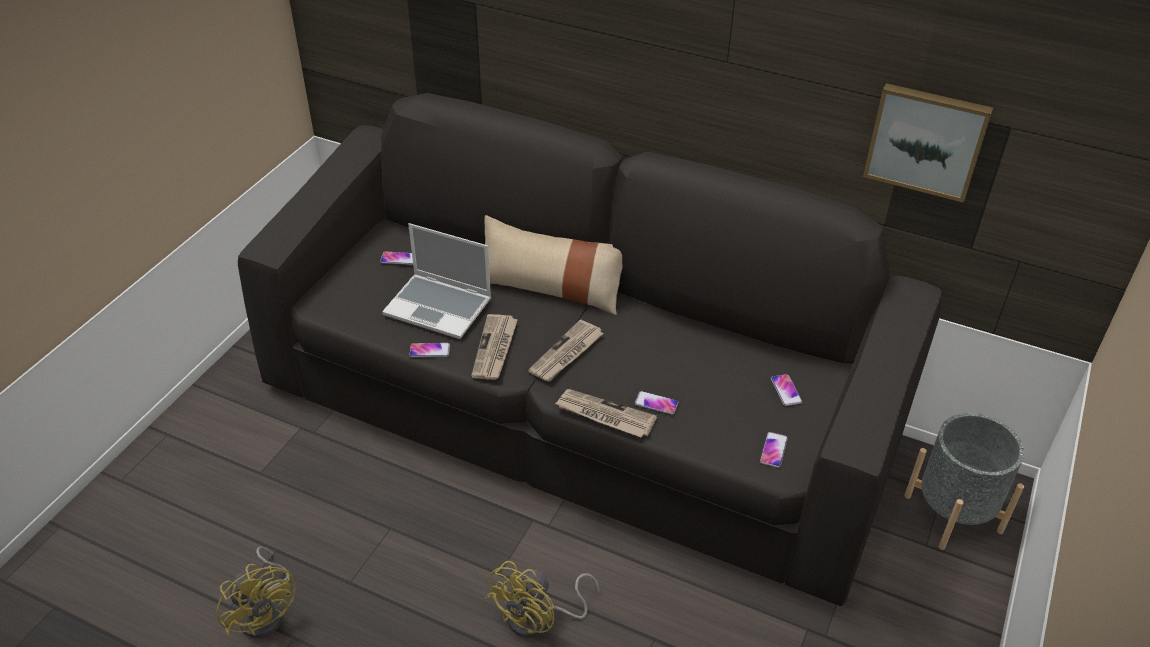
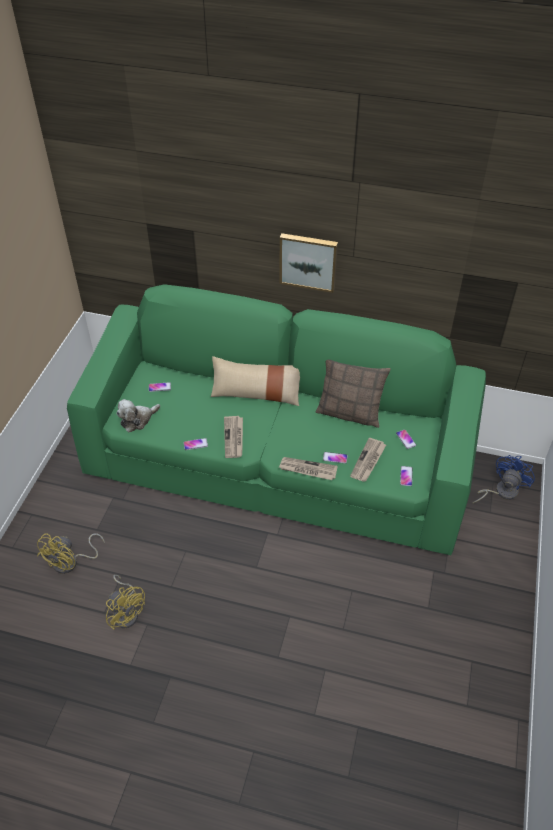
camera: 10 degrees left, 5 degrees up
black sofa [238,93,942,607] -> green sofa [67,284,486,555]
laptop [382,223,492,339] -> none
yellow fan [485,561,600,638] -> yellow fan moved to [37,533,105,574]
newspaper [528,319,604,382] -> newspaper moved to [350,438,386,482]
picture [863,83,993,202] -> picture moved to [280,233,338,293]
grey planter [904,413,1024,550] -> blue fan [473,455,535,503]
none -> plush toy [116,399,160,432]
none -> pillow [316,360,391,428]

